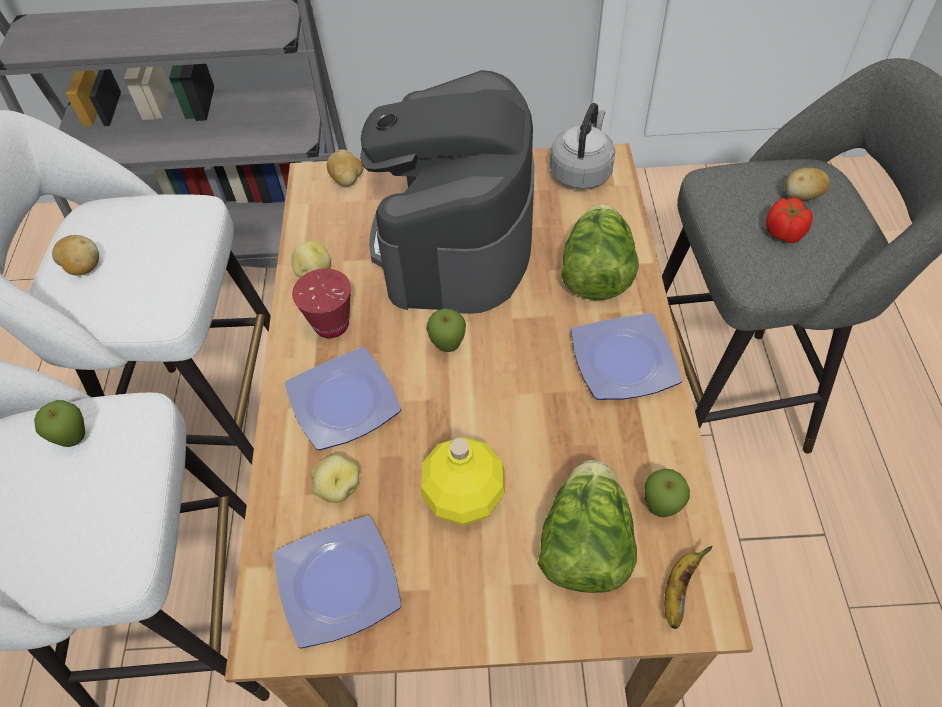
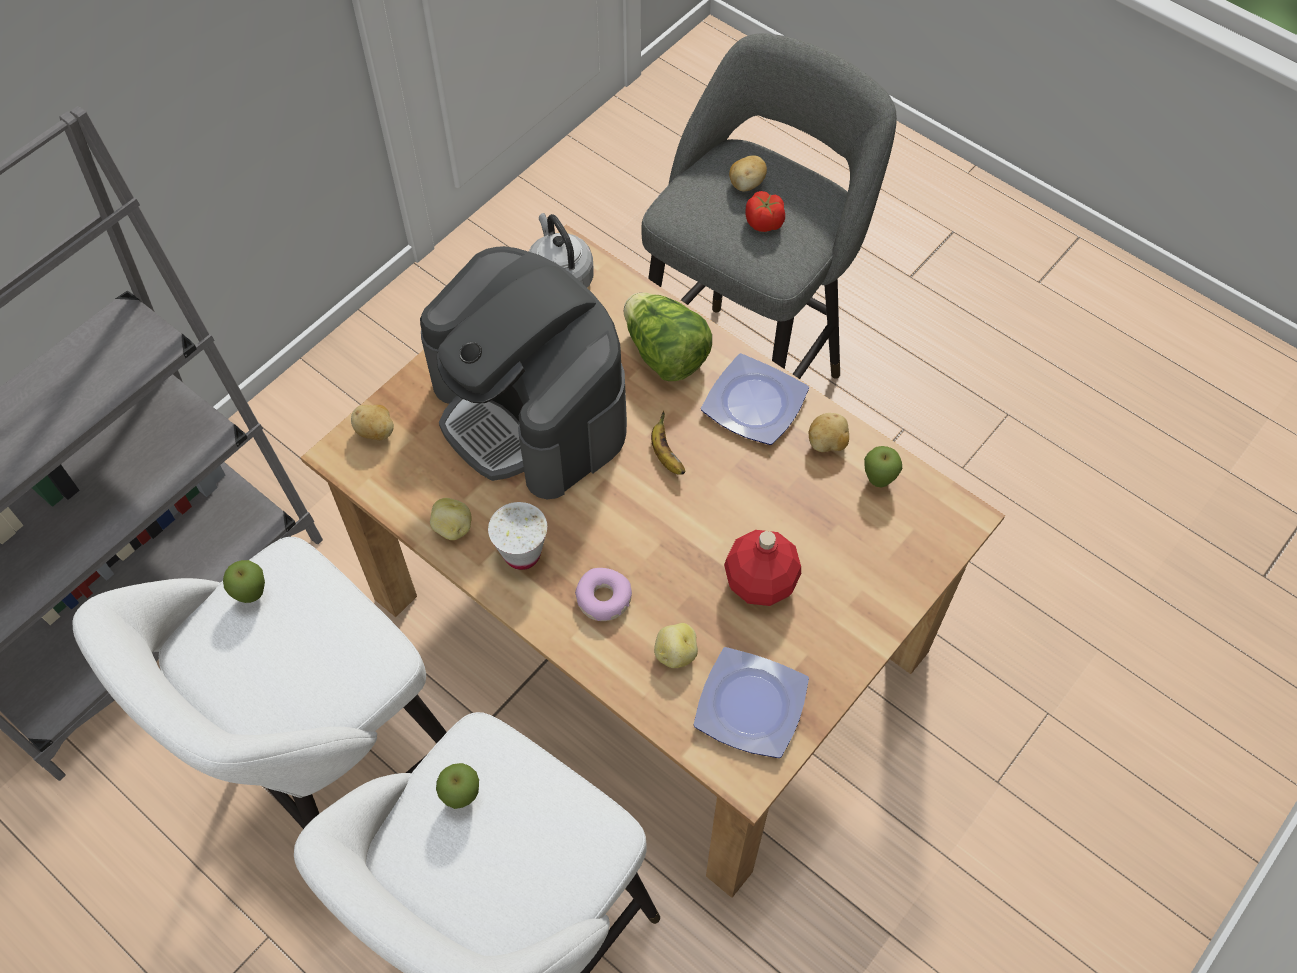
camera: 50 degrees left, 5 degrees up
potato [52,235,99,275] -> potato moved to [809,413,849,452]
plate [284,347,401,450] -> donut [575,568,632,621]
red cup [292,269,351,338] -> white cup [488,502,547,570]
yellow bottle [421,437,505,525] -> red bottle [724,530,801,606]
apple [426,308,466,352] -> apple moved to [223,560,265,603]
lettuce [538,460,637,593] -> none
banana [664,545,712,629] -> banana moved to [651,411,685,475]

